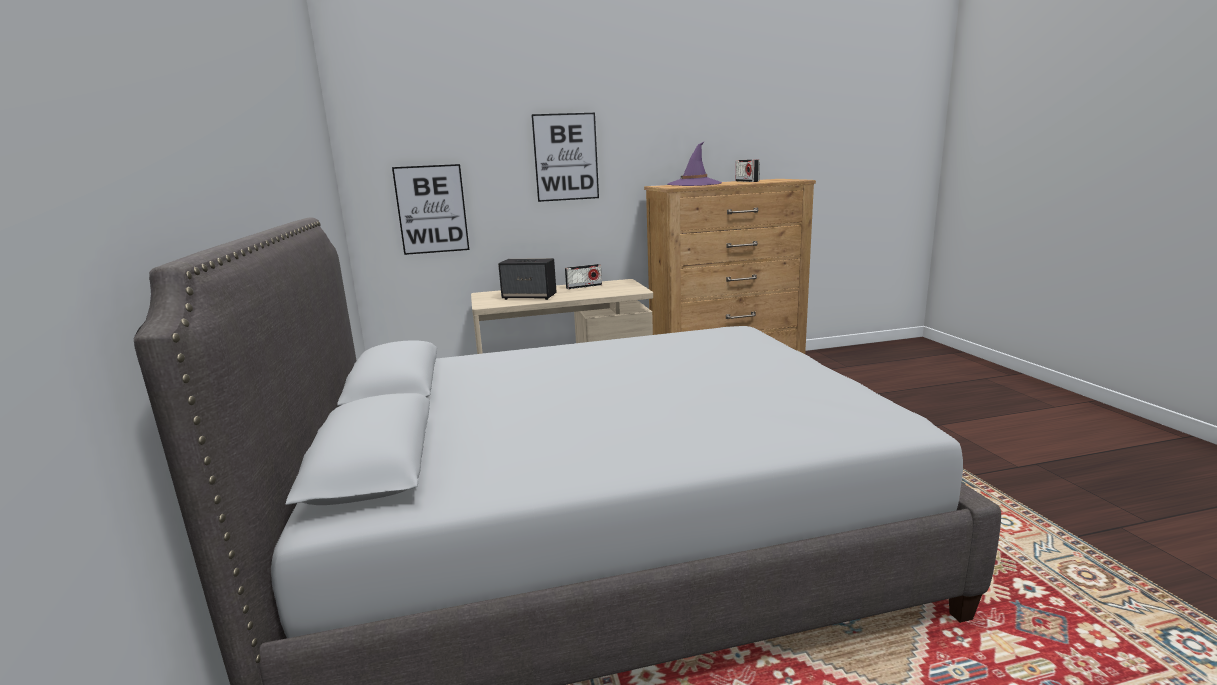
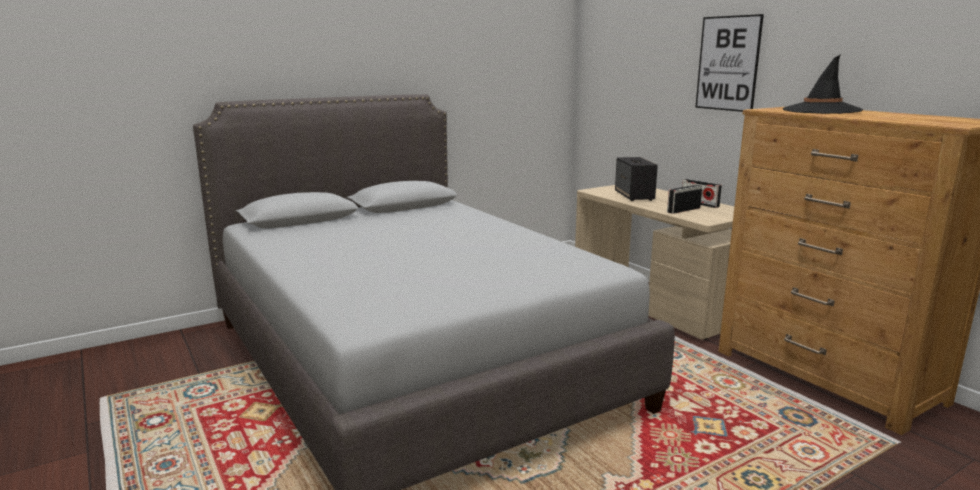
camera: 70 degrees right, 0 degrees up
picture [392,164,469,255] -> none
purple hat [668,141,722,186] -> black hat [783,55,863,114]
radio [736,160,760,182] -> radio moved to [667,185,702,214]

